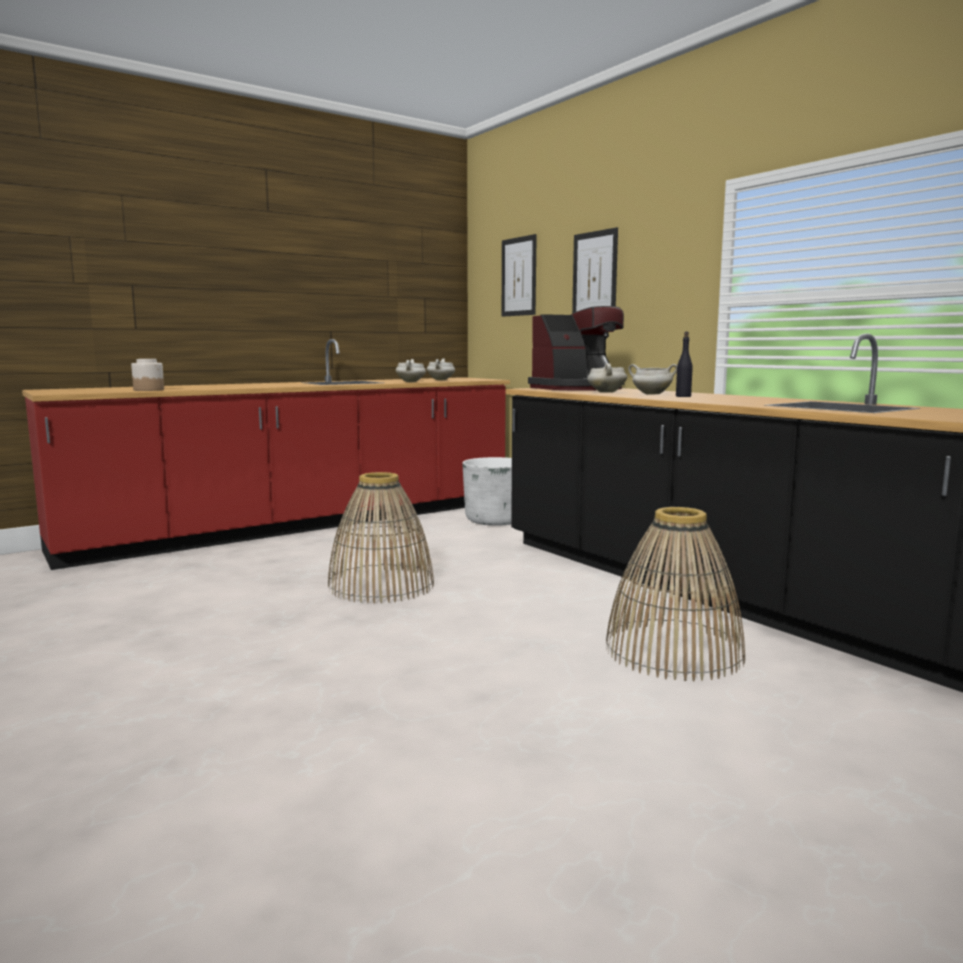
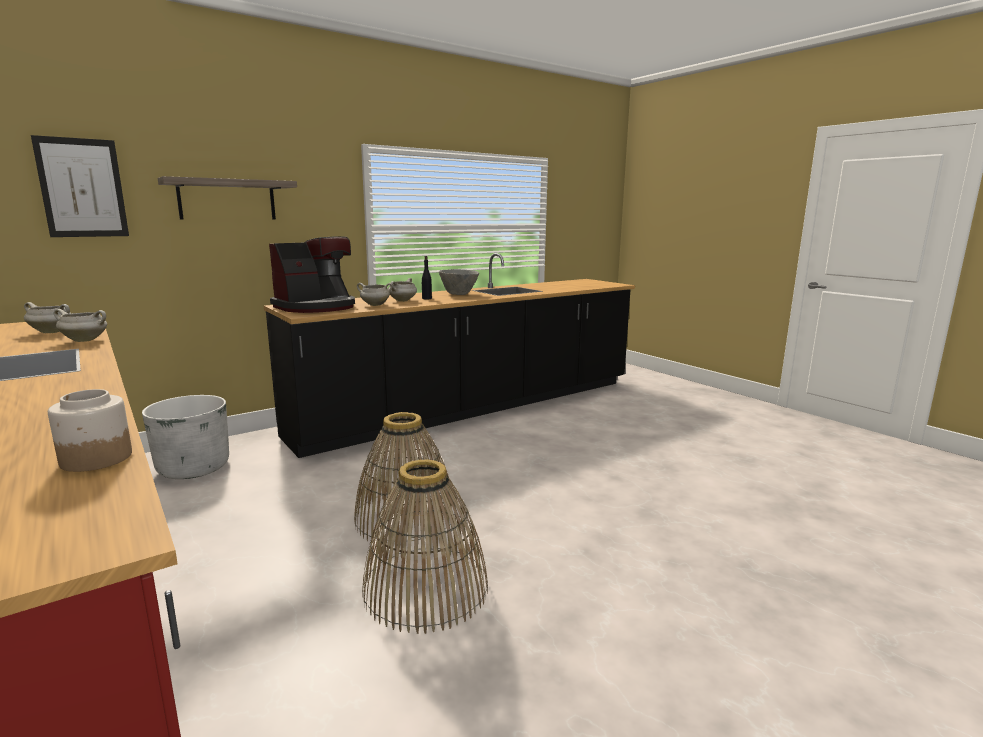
camera: 90 degrees left, 5 degrees up
coffee machine [528,306,624,391] -> coffee machine turned 75 degrees clockwise [269,236,355,313]
picture [572,227,618,313] -> shelf [158,176,297,220]
basket [606,507,745,681] -> basket moved to [362,459,488,634]
none -> grey bowl [439,269,479,295]

